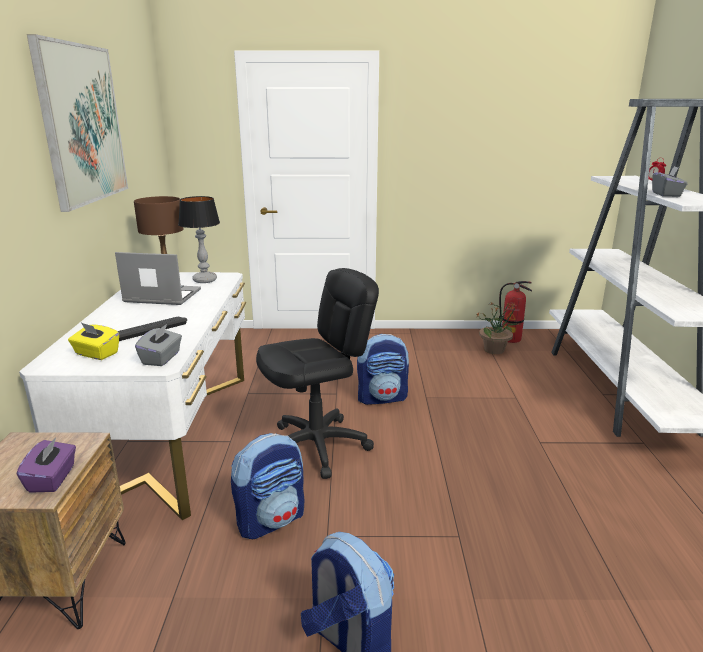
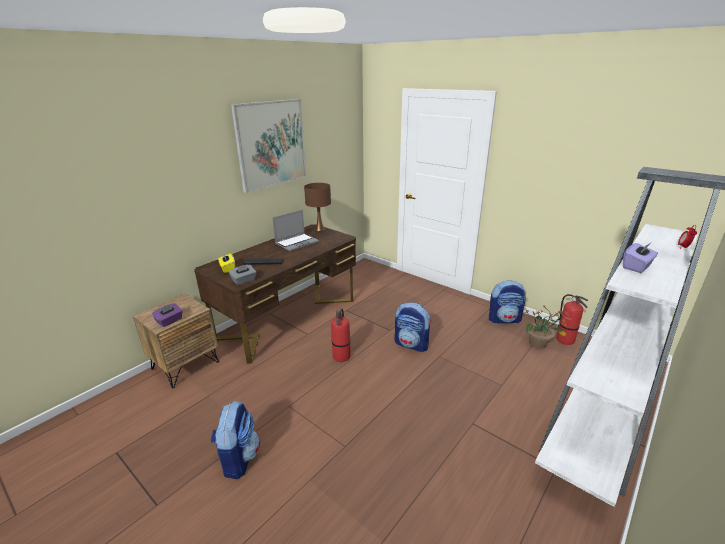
camera: 40 degrees right, 5 degrees up
white desk [19,272,246,520] -> brown desk [194,224,356,364]
laptop [115,252,201,305] -> laptop turned 90 degrees clockwise [273,210,319,252]
table lamp [178,196,220,283] -> none
backpack [231,433,304,539] -> backpack moved to [489,280,526,324]
black office chair [256,268,379,479] -> fire extinguisher [331,309,351,362]
grey tissue box [652,166,688,197] -> purple tissue box [623,242,658,273]

